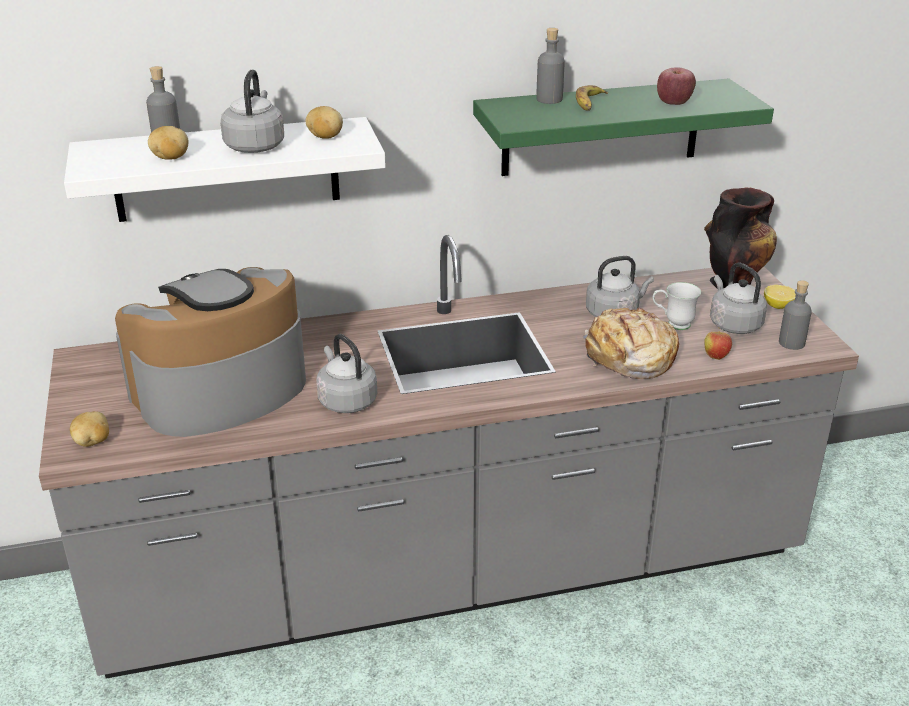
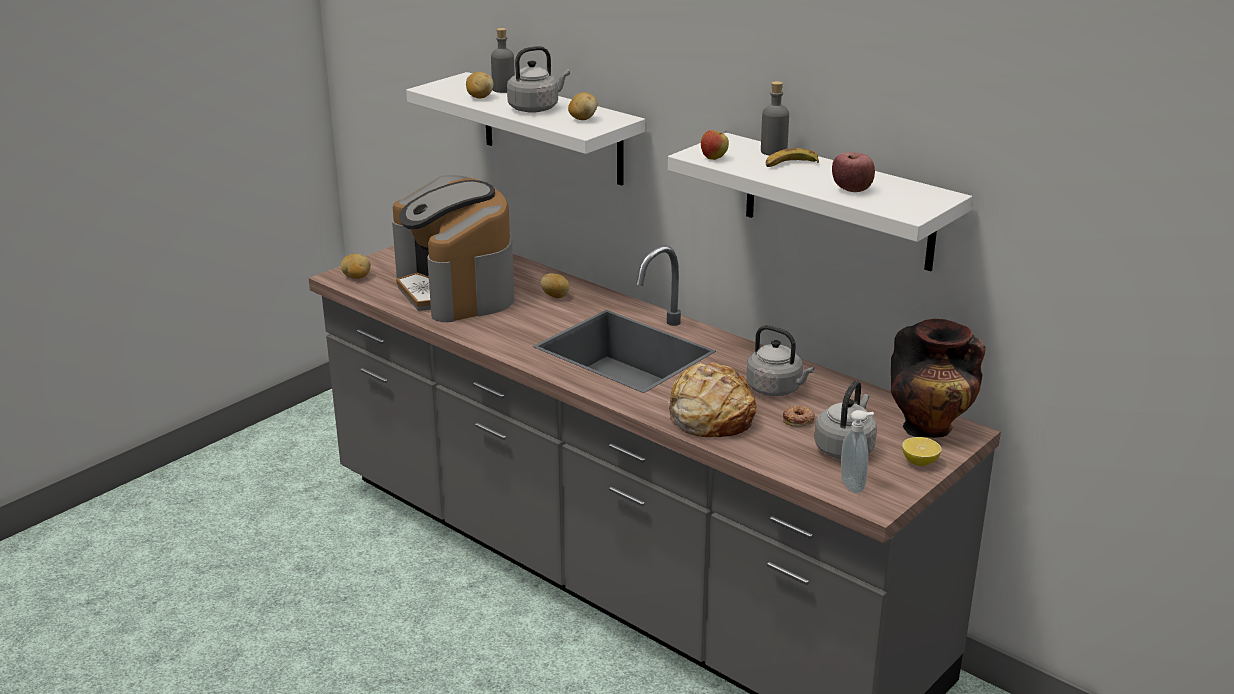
camera: 55 degrees right, 5 degrees down
coffee machine [115,267,306,437] -> coffee machine turned 135 degrees counterclockwise [392,175,514,322]
grey kettle [316,334,377,413] -> none
green shelf [473,79,774,176] -> white shelf [668,133,972,271]
white mug [652,282,701,330] -> donut [783,406,815,427]
apple [705,331,732,360] -> apple moved to [701,130,729,160]
grey bottle [779,280,812,350] -> soap dispenser [841,410,874,494]
none -> potato [541,273,570,298]

